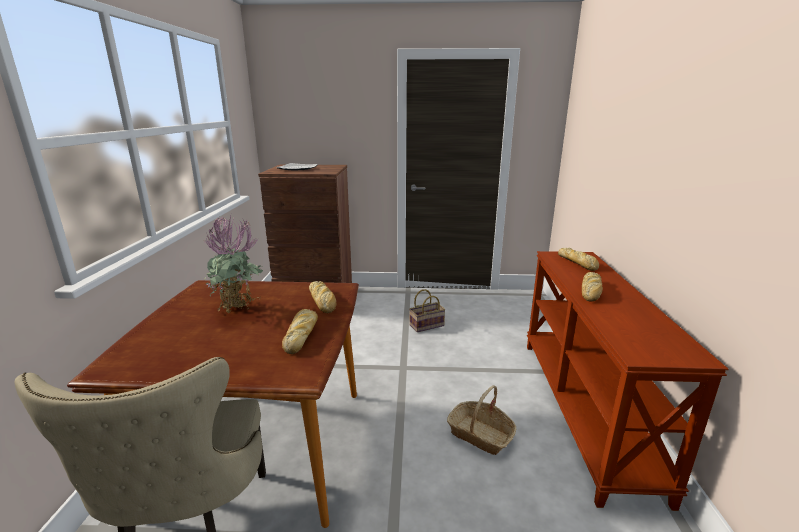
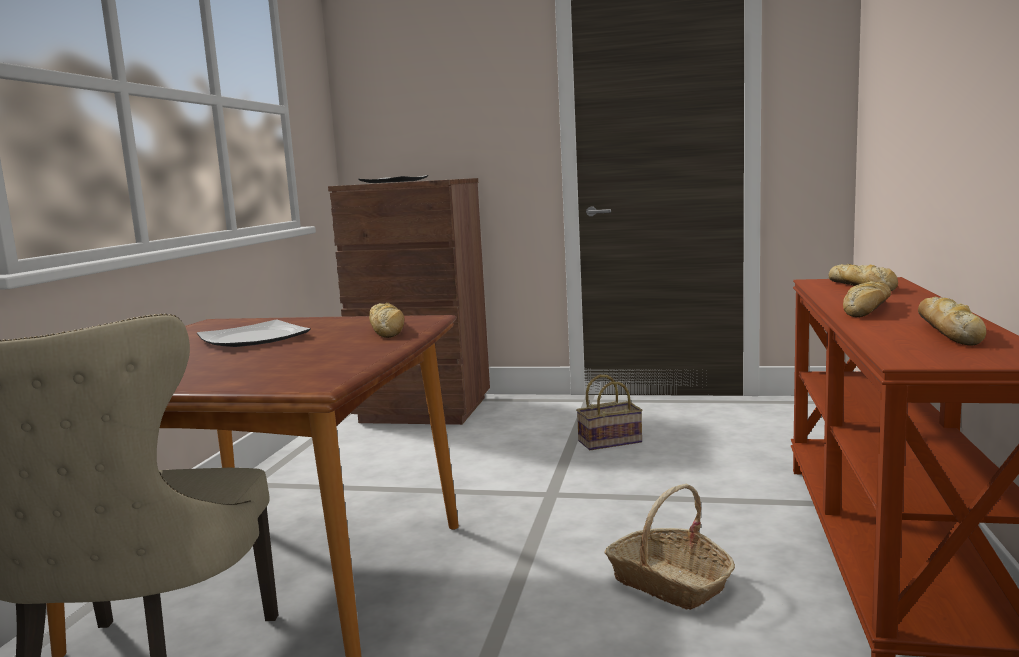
camera: 10 degrees right, 10 degrees down
potted plant [204,216,263,313] -> plate [197,320,311,347]
bread [282,309,318,354] -> bread moved to [918,297,986,346]

